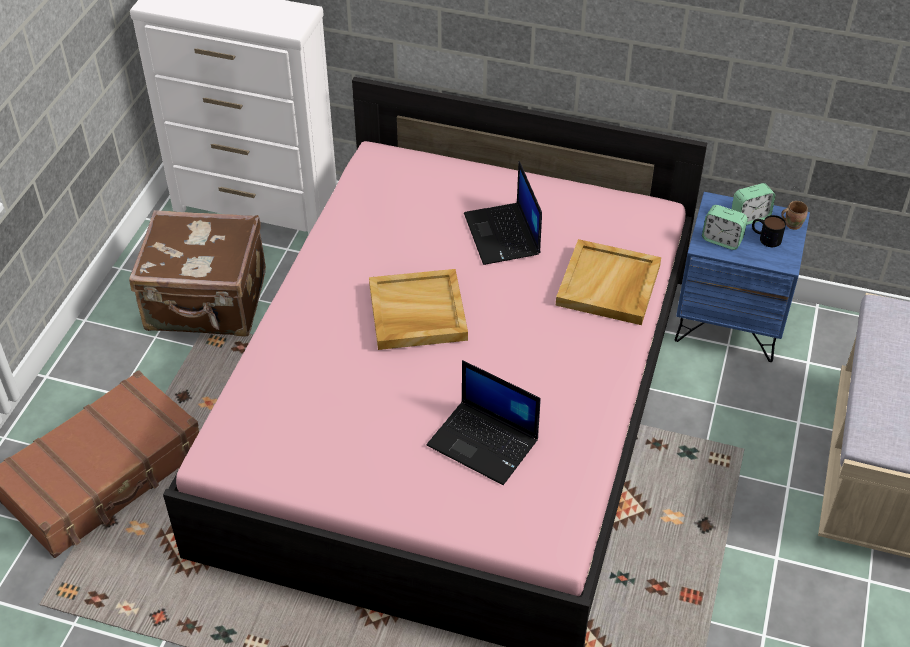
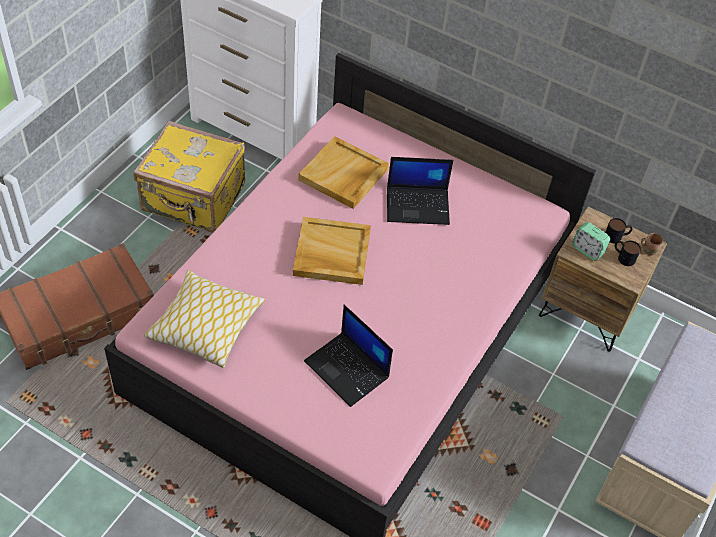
camera: 10 degrees right, 5 degrees up
brown suitcase [129,210,266,337] -> yellow suitcase [134,121,245,233]
laptop [464,161,542,265] -> laptop turned 90 degrees counterclockwise [387,157,453,225]
beige tray [556,239,661,325] -> beige tray moved to [298,136,389,209]
blue nightstand [675,192,810,362] -> brown nightstand [539,206,667,352]
alarm clock [732,183,776,225] -> mug [605,218,633,243]
none -> pillow [144,270,265,368]

